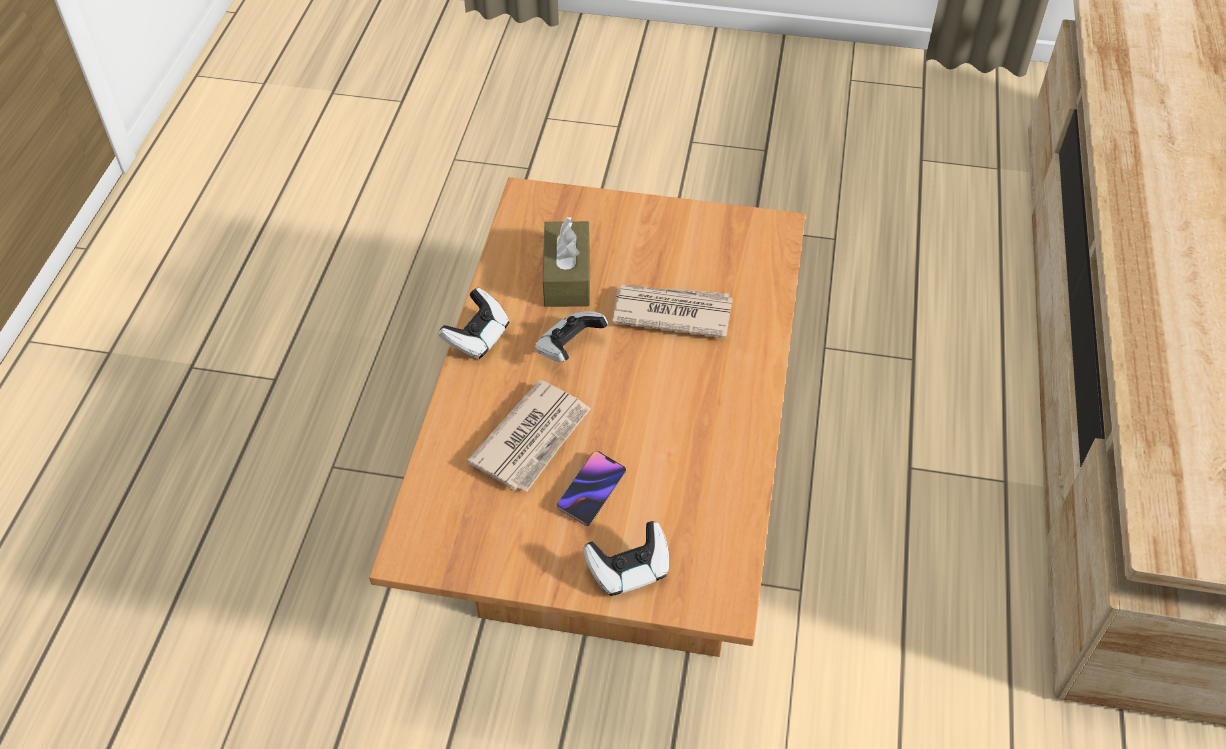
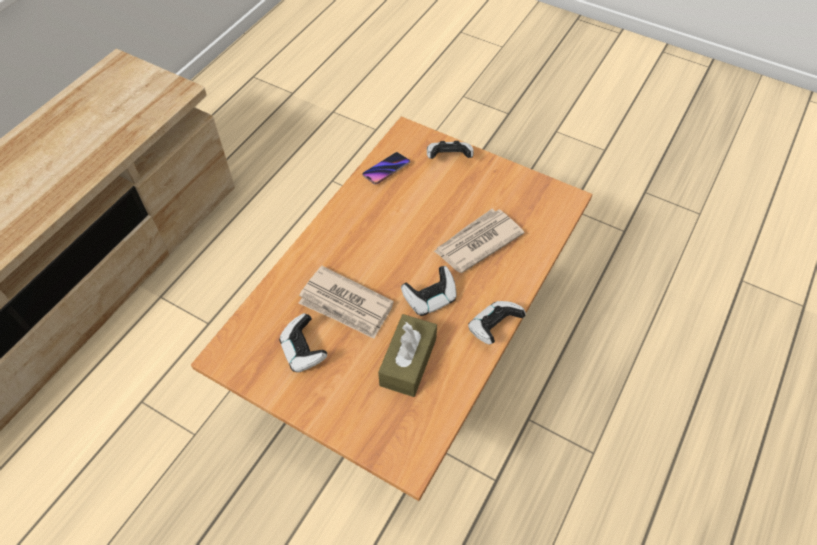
camera: 160 degrees left, 5 degrees up
phone [557,451,626,526] -> phone moved to [362,152,410,184]
none -> game controller [279,313,327,372]

